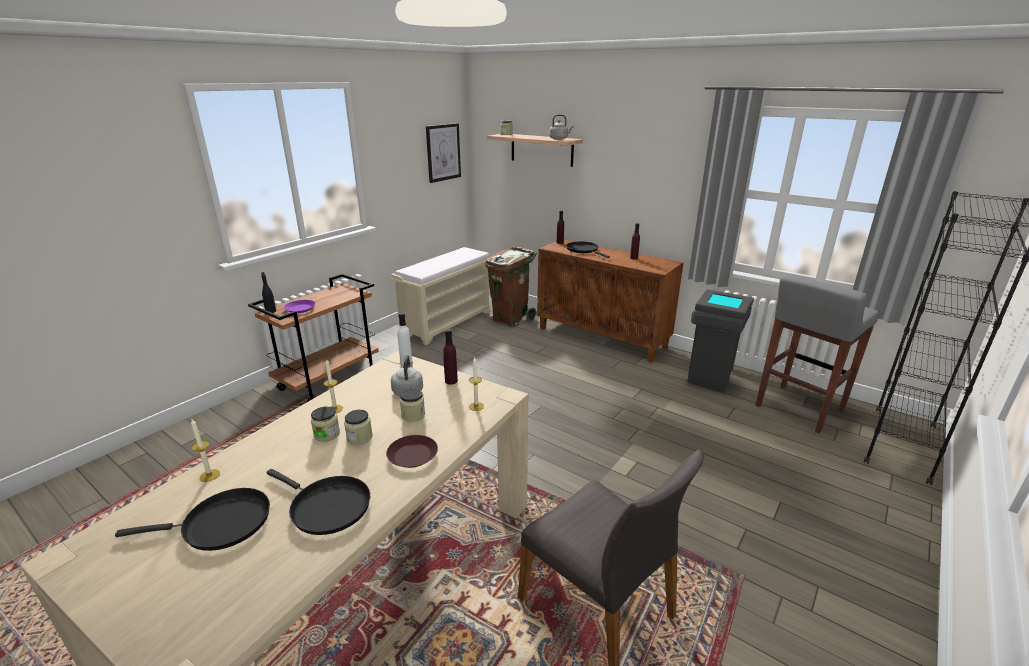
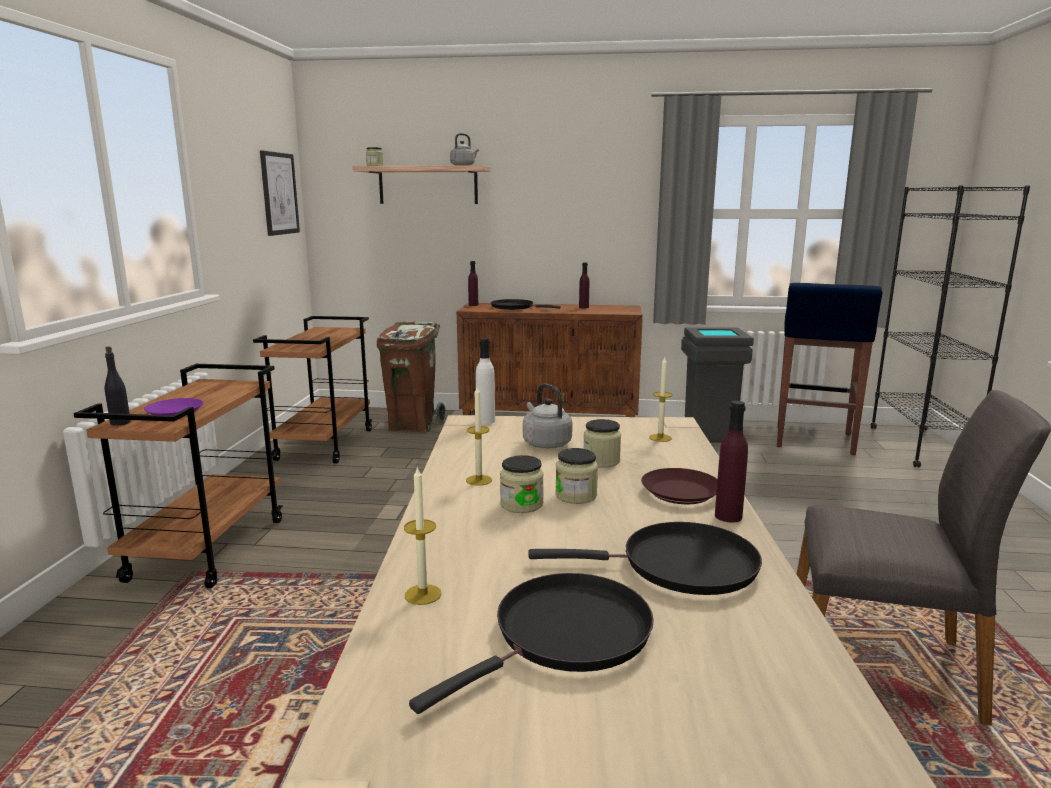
camera: 30 degrees left, 10 degrees down
beige bench [391,247,490,345] -> brown cart [253,316,372,464]
purple bottle [443,329,458,385] -> purple bottle moved to [715,401,748,523]
grey stool [756,273,879,434] -> blue stool [777,283,883,455]

